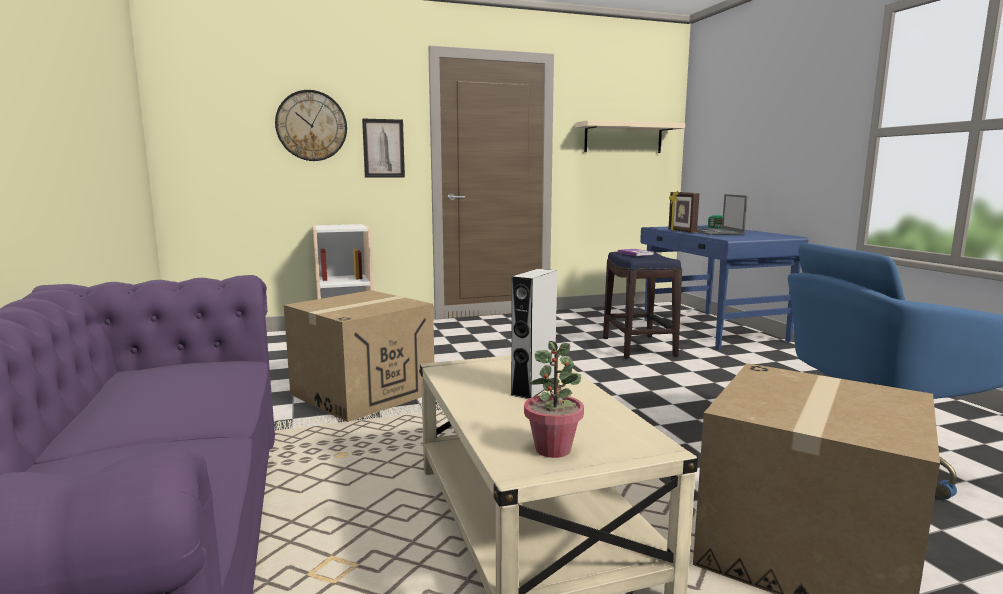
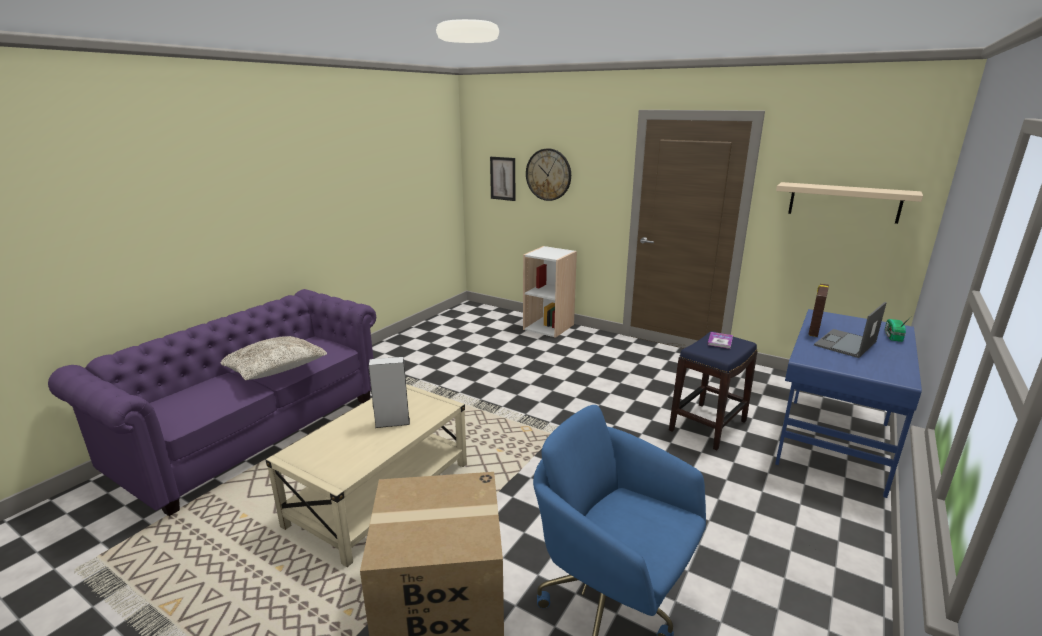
camera: 50 degrees right, 10 degrees up
cardboard box [284,290,434,422] -> none
picture [362,118,405,177] -> picture moved to [490,157,515,201]
potted plant [524,341,584,458] -> none
none -> beige pillow [221,336,327,380]

